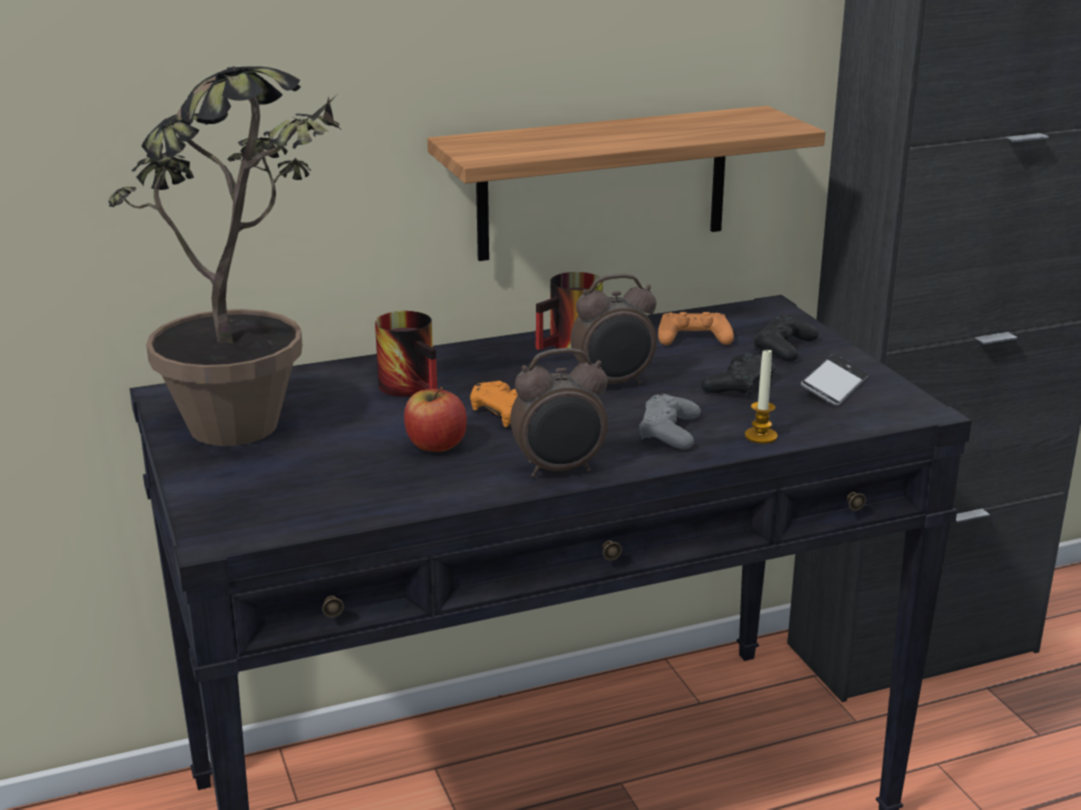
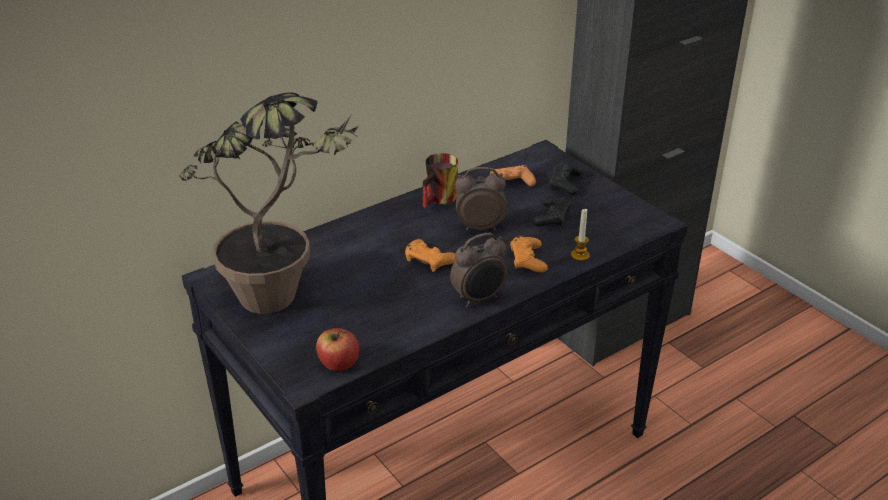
camera: 15 degrees left, 10 degrees up
mug [375,311,438,397] -> none
apple [404,387,467,452] -> apple moved to [316,328,359,371]
shelf [427,106,825,261] -> none
alarm clock [570,274,657,384] -> alarm clock turned 150 degrees counterclockwise [455,167,506,231]
grey game controller [639,394,701,449] -> orange game controller [510,236,548,272]
phone [801,354,868,406] -> none

